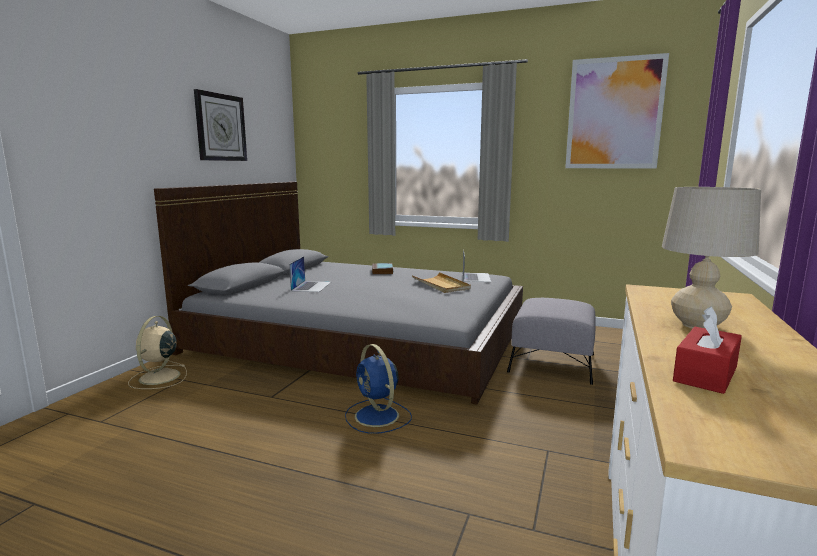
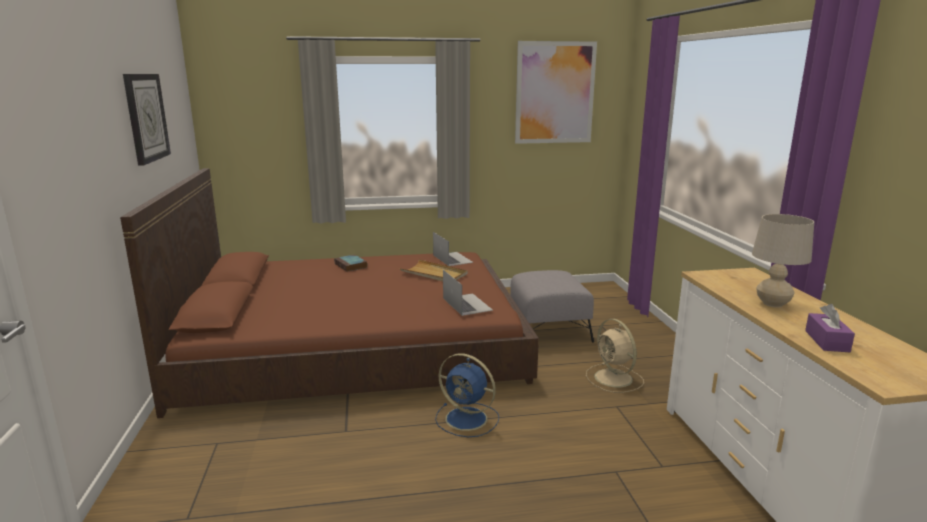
camera: 30 degrees left, 5 degrees up
beige fan [128,316,187,389] -> beige fan moved to [586,319,644,393]
grey bed [154,182,523,405] -> brown bed [120,168,539,418]
laptop [289,256,331,292] -> laptop moved to [443,270,493,316]
red tissue box [673,306,742,394] -> purple tissue box [805,304,855,352]

